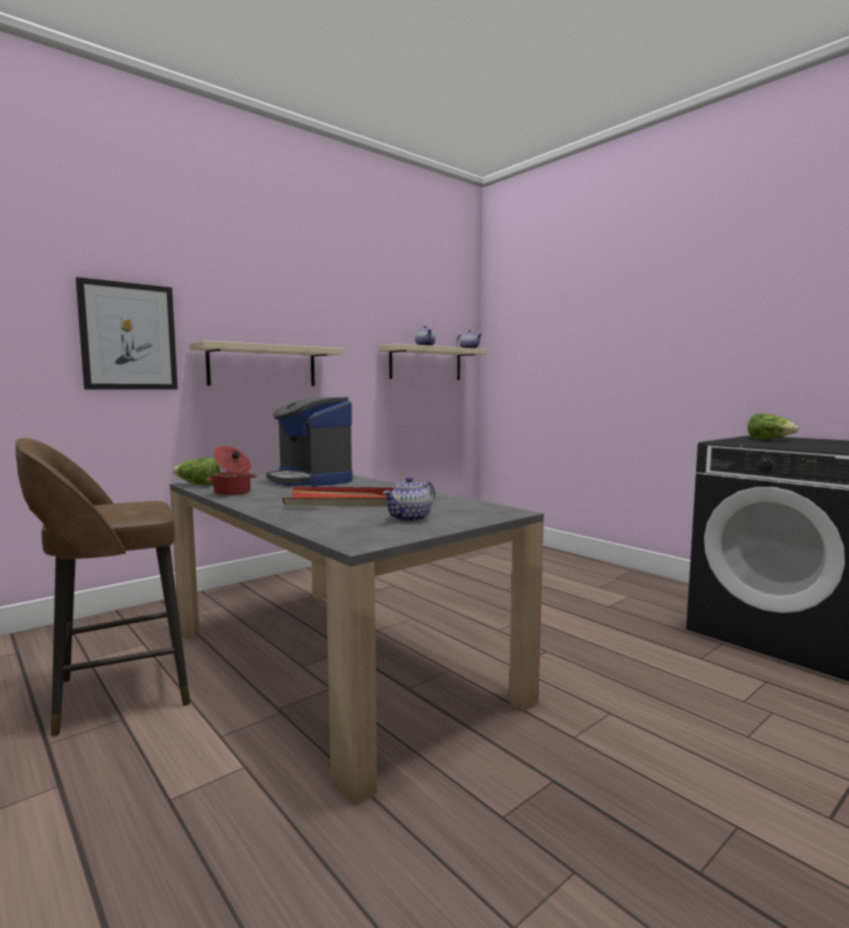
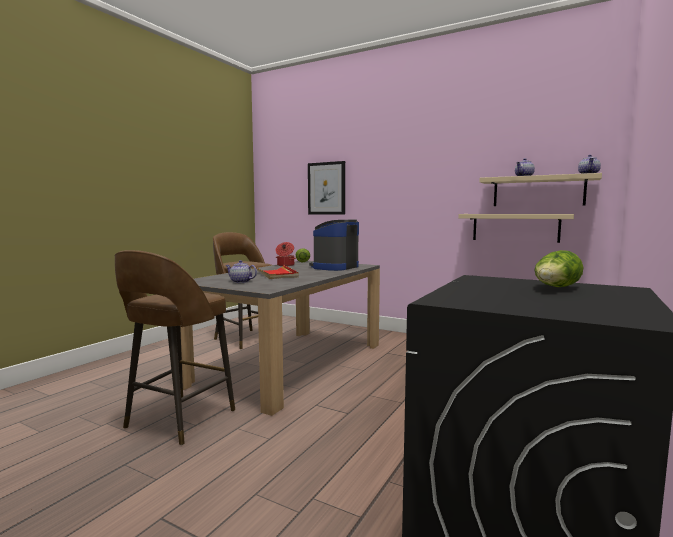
camera: 70 degrees right, 0 degrees up
beige shelf [189,341,343,386] -> beige shelf moved to [459,214,574,243]
none -> brown stool [115,250,235,445]

